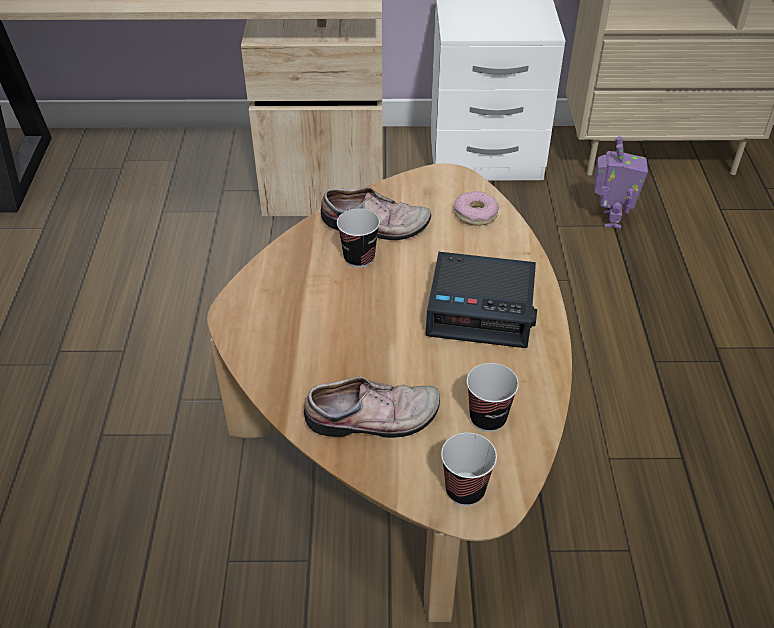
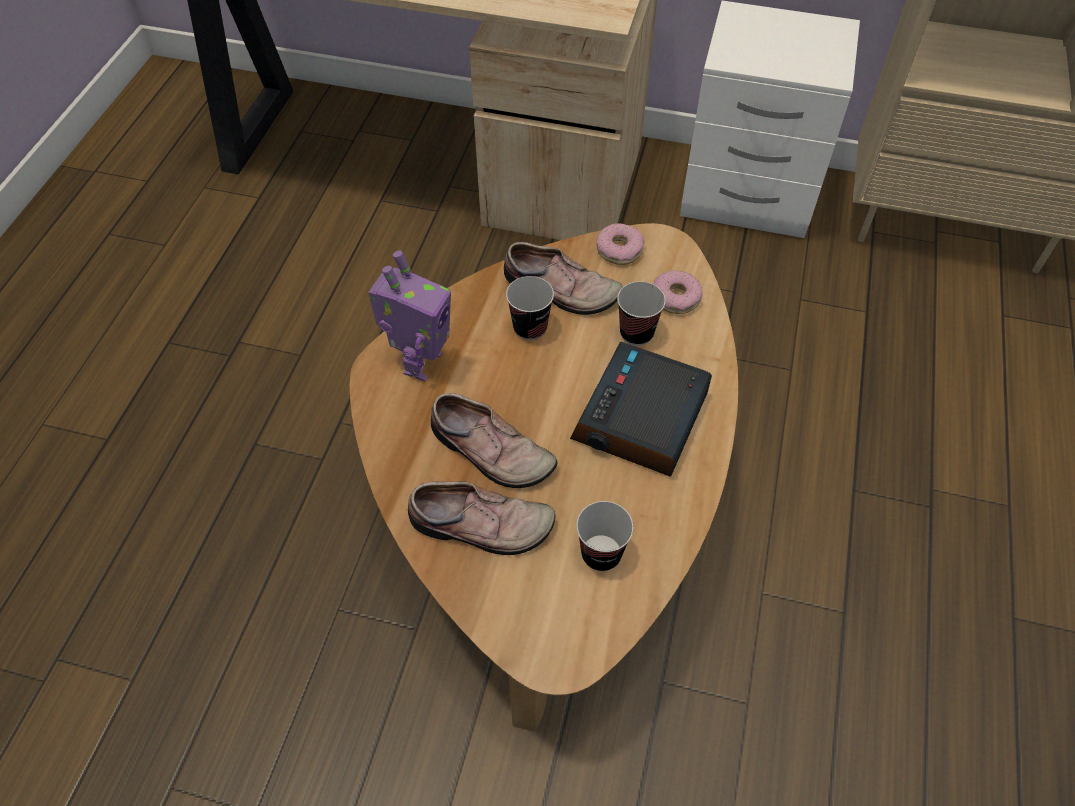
camera: 15 degrees right, 10 degrees up
alarm clock [425,252,537,348] -> alarm clock turned 90 degrees clockwise [570,342,712,477]
cup [441,433,497,506] -> cup moved to [617,281,666,346]
toy robot [594,136,648,228] -> toy robot moved to [368,250,451,381]
none -> shoe [431,393,558,488]
none -> donut [596,223,644,265]

